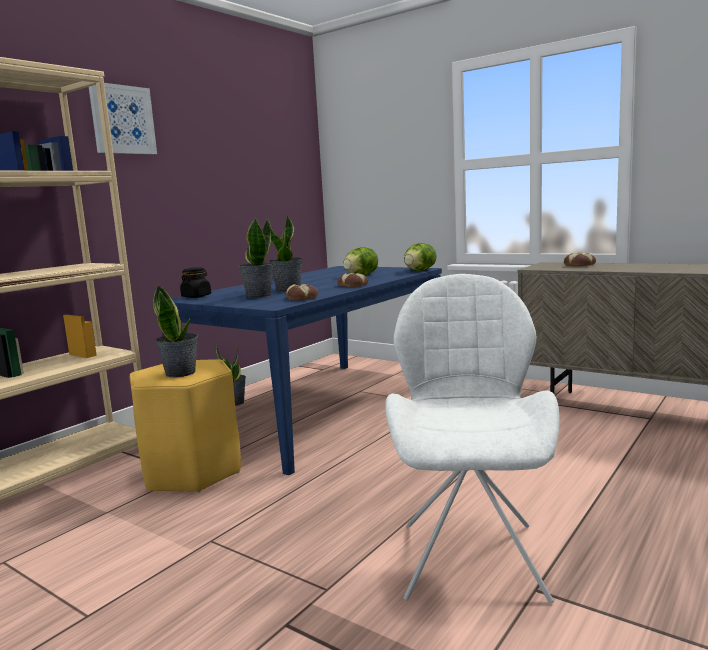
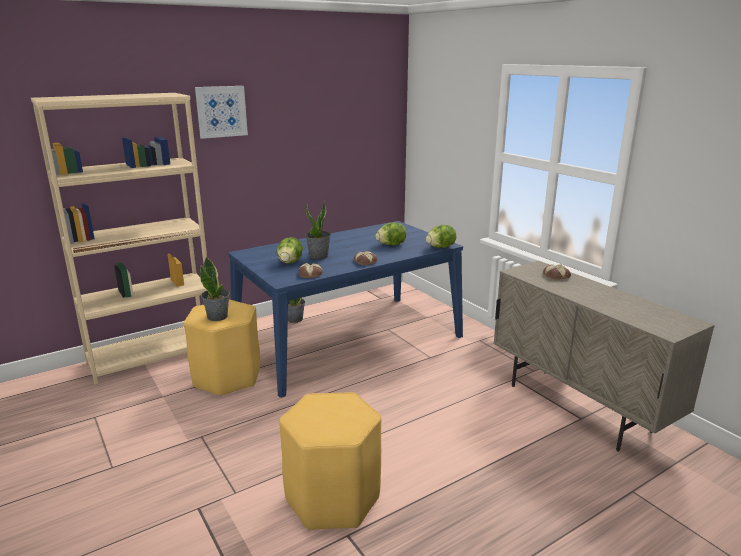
camera: 20 degrees right, 10 degrees up
black jar [180,267,211,298] -> none
potted plant [239,218,274,298] -> lettuce [277,237,303,264]
white chair [386,274,560,604] -> yellow stool [279,392,381,530]

